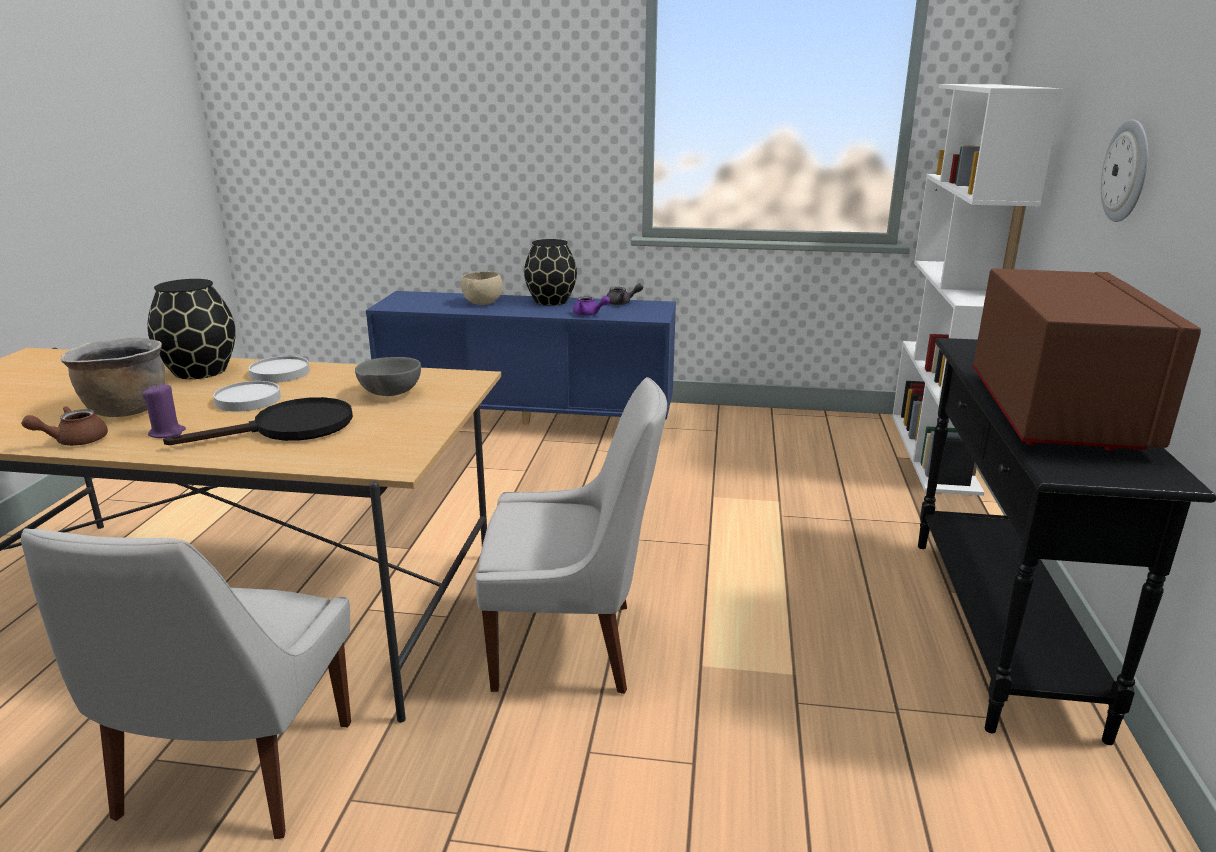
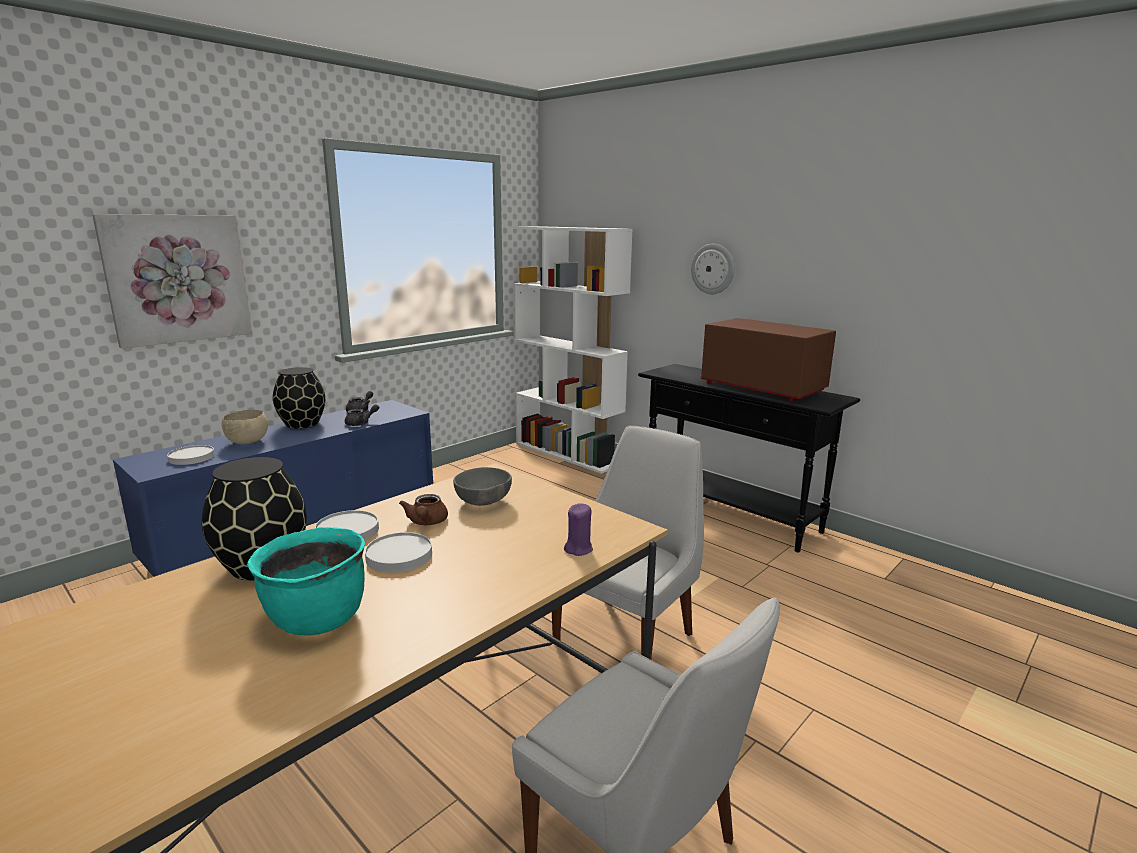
camera: 55 degrees left, 5 degrees down
brown teapot [21,406,108,446] -> brown teapot moved to [399,494,448,525]
brown cooking pot [60,338,165,417] -> turquoise cooking pot [247,527,365,636]
purple candle [142,383,186,438] -> purple candle moved to [564,503,593,556]
black frying pan [163,397,353,445] -> none
purple teapot [573,296,610,316] -> grey teapot [345,404,379,426]
none -> picture [92,214,252,349]
none -> white plate [167,445,215,465]

